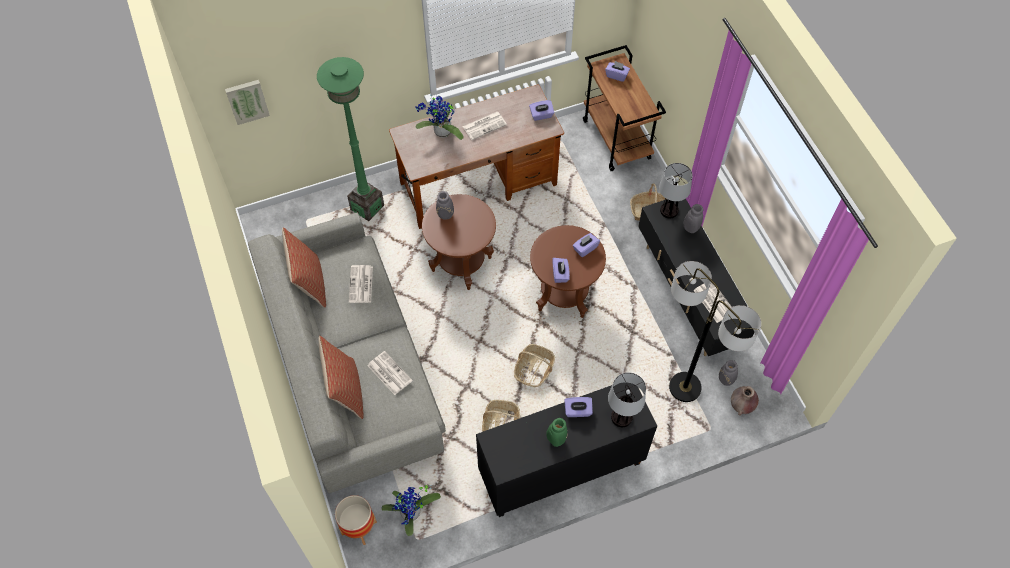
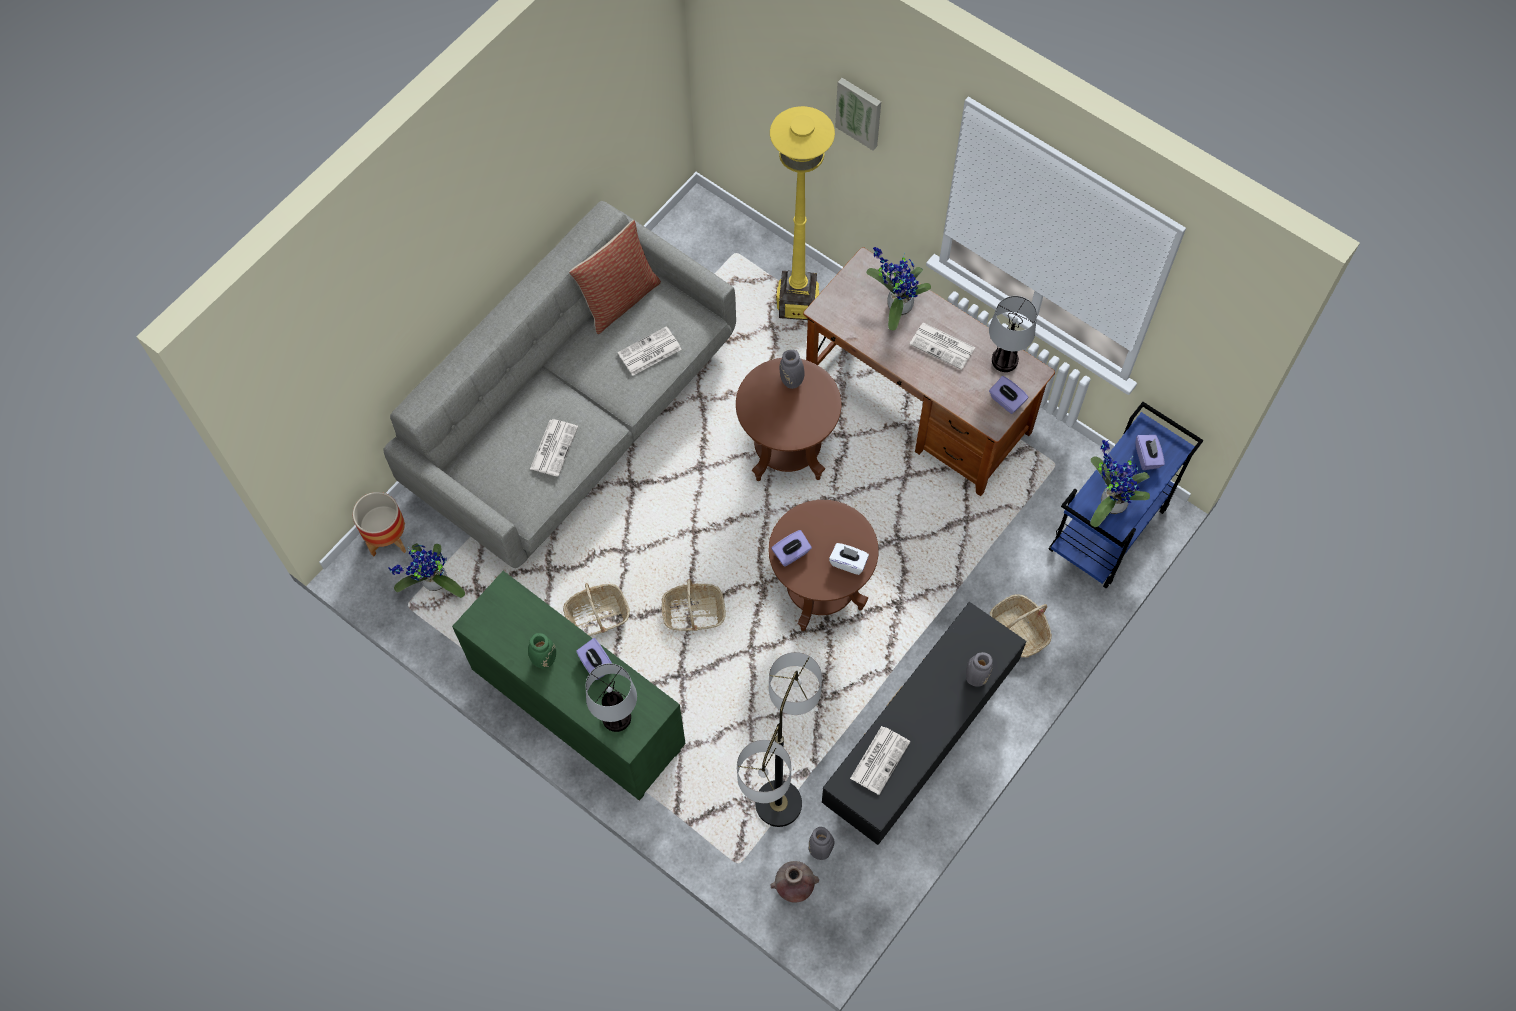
camera: 60 degrees right, 5 degrees up
picture [225,80,270,125] -> picture moved to [835,78,881,150]
green floor lamp [317,57,384,221] -> yellow floor lamp [770,106,835,320]
pillow [319,336,364,419] -> none
black cabinet [476,382,657,517] -> green cabinet [452,571,686,800]
purple tissue box [573,233,600,257] -> white tissue box [829,543,869,575]
brown cart [583,45,666,171] -> blue cart [1048,402,1204,588]
table lamp [659,163,693,218] -> table lamp moved to [989,296,1037,372]
none -> potted plant [1090,440,1150,527]

